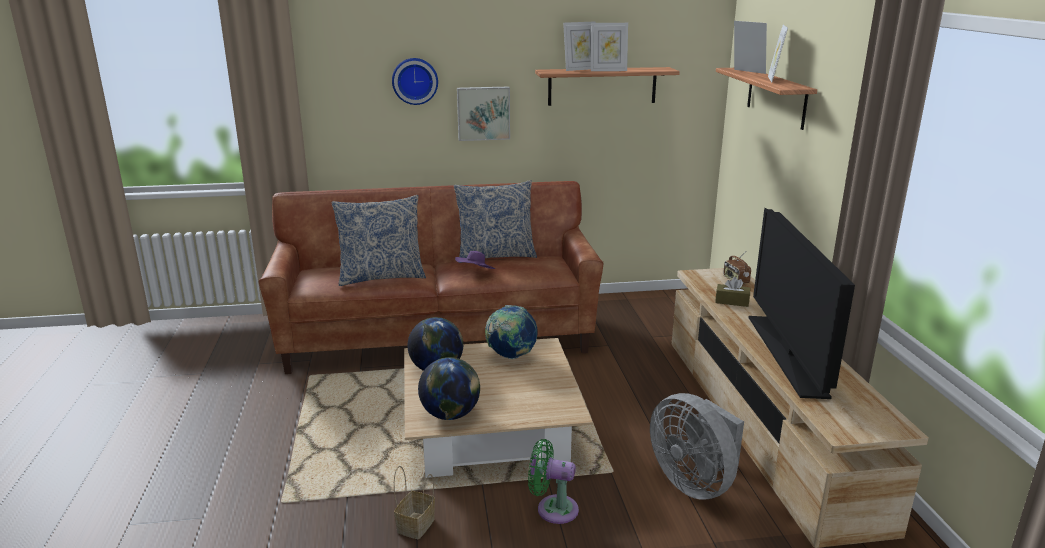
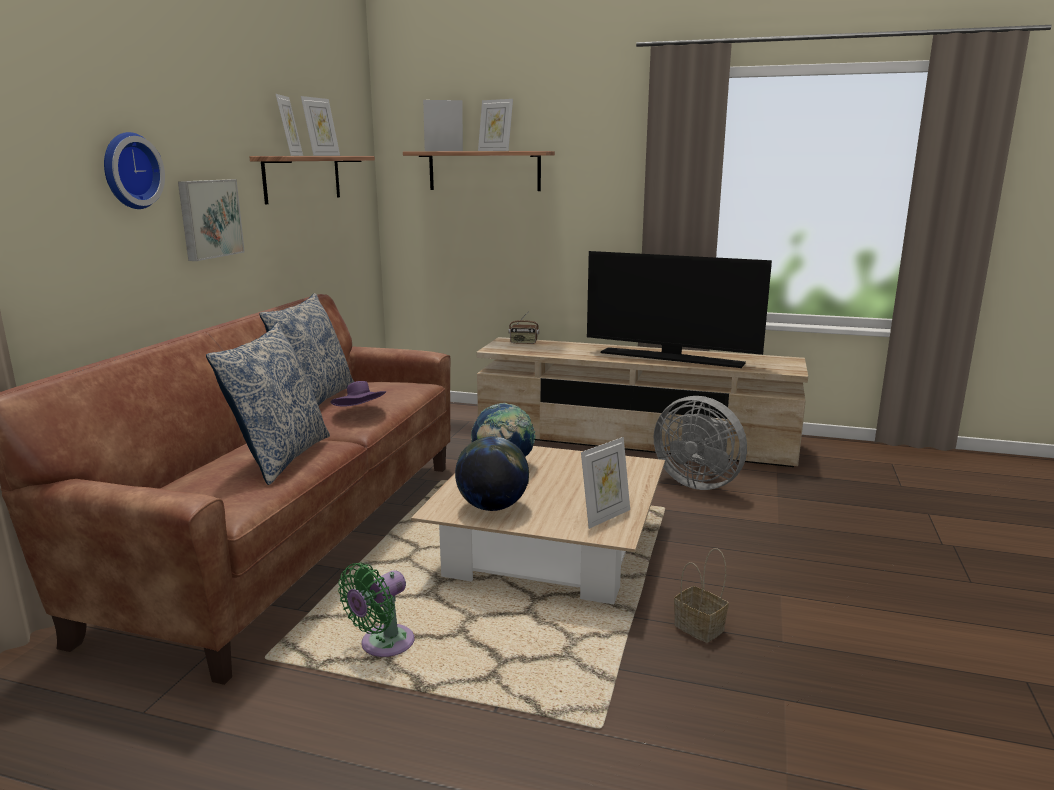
camera: 65 degrees left, 5 degrees down
globe [418,357,480,420] -> picture frame [581,437,630,529]
green fan [528,439,579,524] -> green fan moved to [338,563,414,657]
grey fan [650,393,744,500] -> grey fan turned 45 degrees clockwise [654,396,747,490]
brown tissue box [715,277,750,307] -> none

